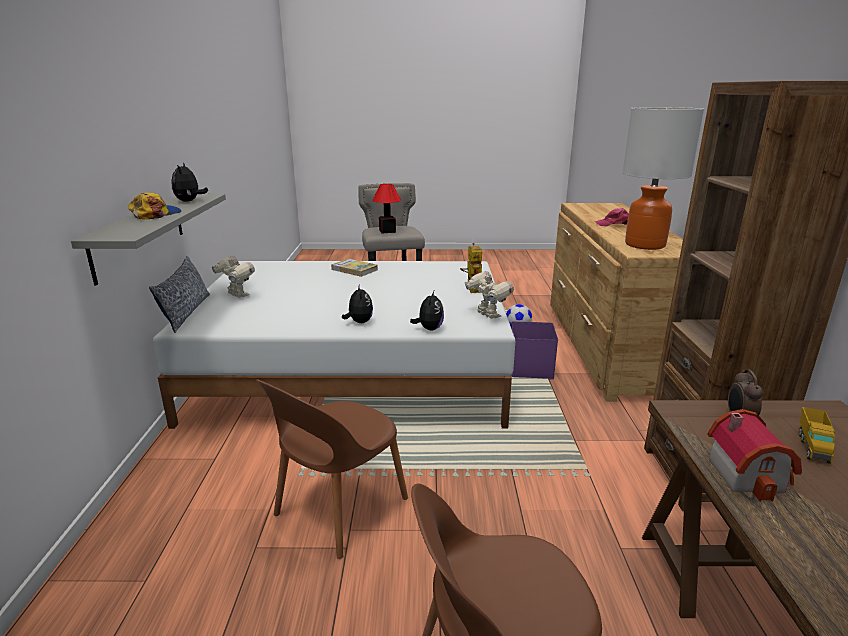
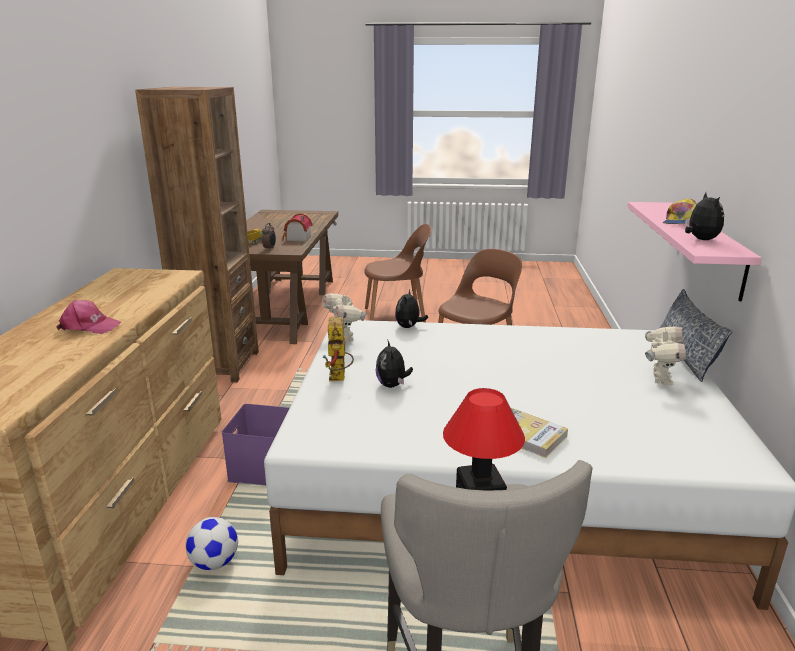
camera: 175 degrees left, 0 degrees up
grey shelf [71,194,226,286] -> pink shelf [627,202,762,302]
toy robot [212,256,255,298] -> toy robot turned 120 degrees counterclockwise [645,324,686,385]
plush toy [342,284,373,323] -> plush toy moved to [376,339,413,388]
table lamp [622,107,704,250] -> none

